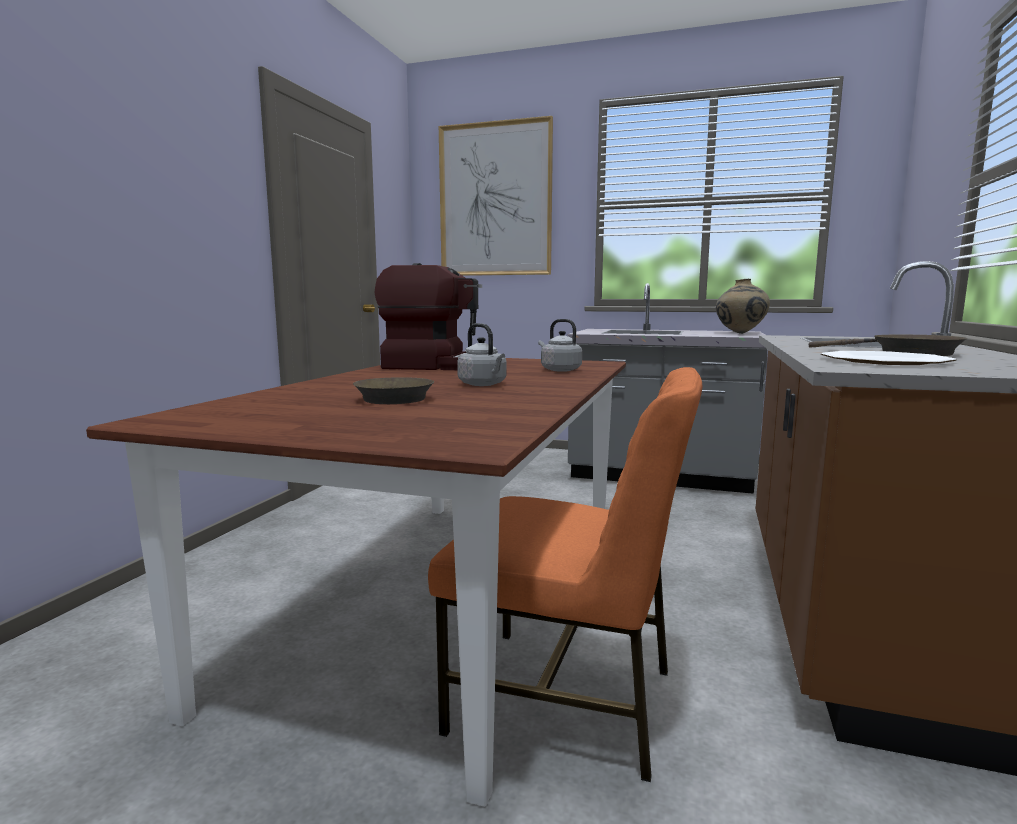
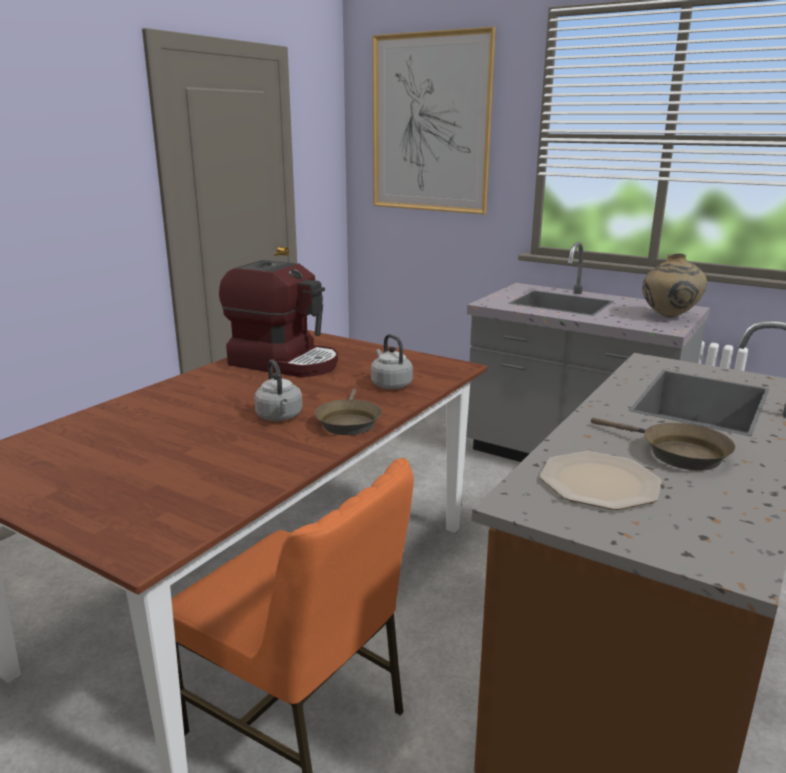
camera: 15 degrees right, 10 degrees up
brown frying pan [353,377,434,404] -> brown frying pan moved to [315,389,382,435]

